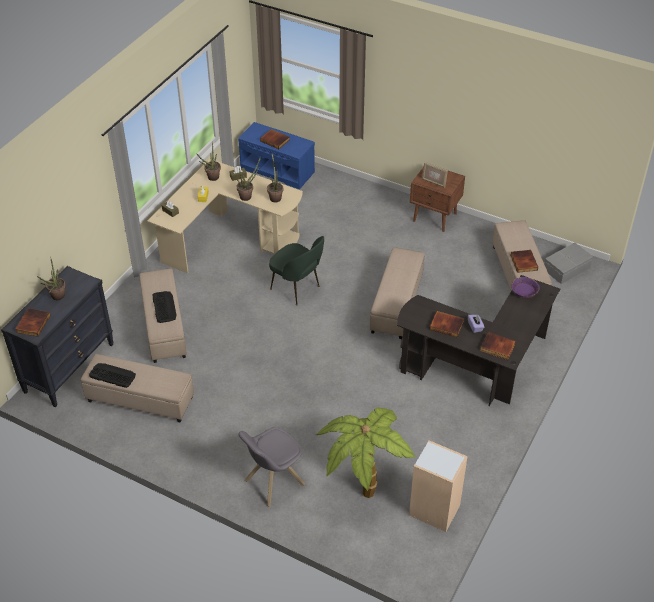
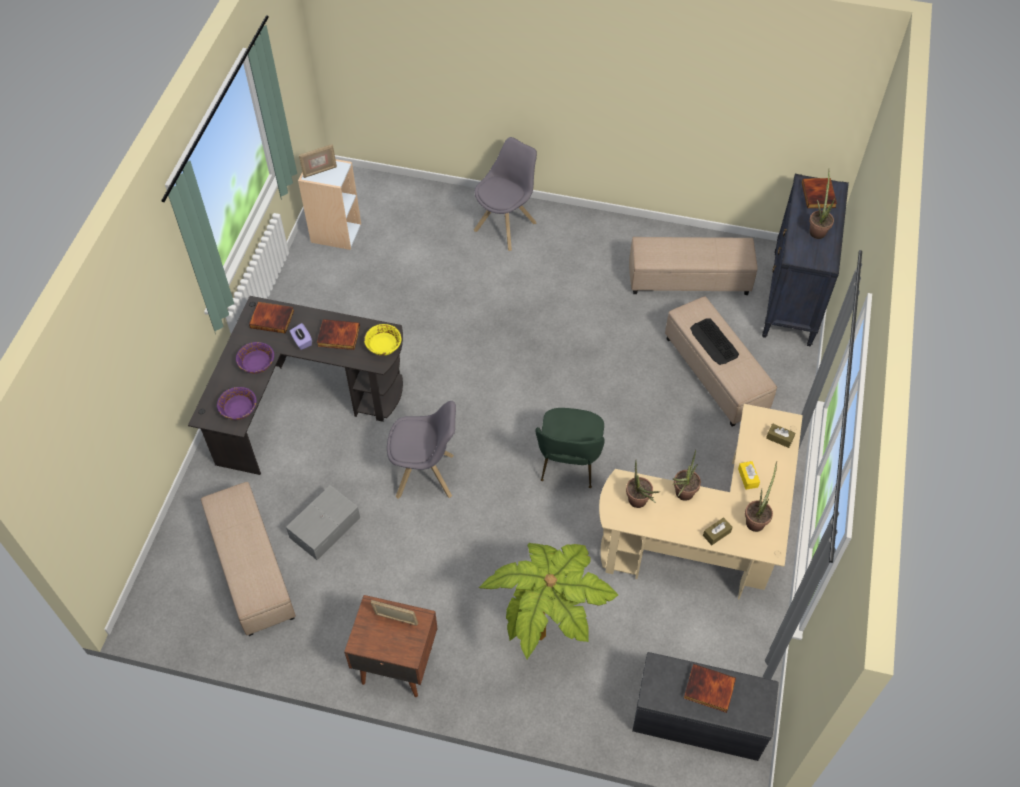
camera: 165 degrees right, 10 degrees up
keyboard [89,363,136,388] -> none
blue bench [238,122,315,190] -> grey bench [632,652,779,761]
green chair [269,236,324,305] -> green chair turned 105 degrees counterclockwise [536,408,605,488]
potted plant [316,407,415,498] -> potted plant moved to [479,543,618,659]
beige ottoman [370,247,425,339] -> grey chair [387,401,456,499]
book [510,250,538,273] -> none
grey storage box [544,242,593,284] -> grey storage box moved to [286,485,360,560]
none -> purple bowl [236,342,274,374]
none -> picture frame [299,144,337,178]
none -> yellow bowl [364,324,402,356]

